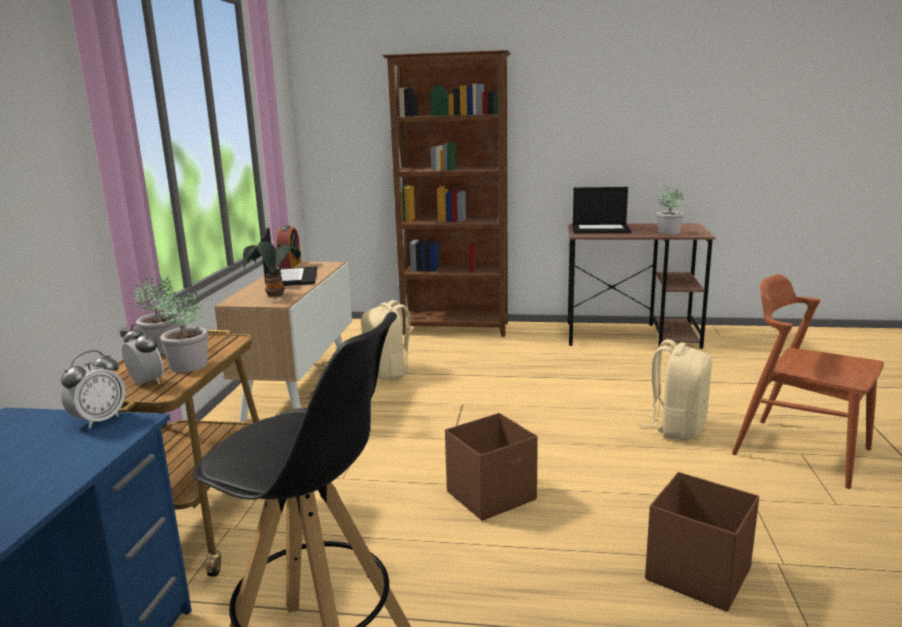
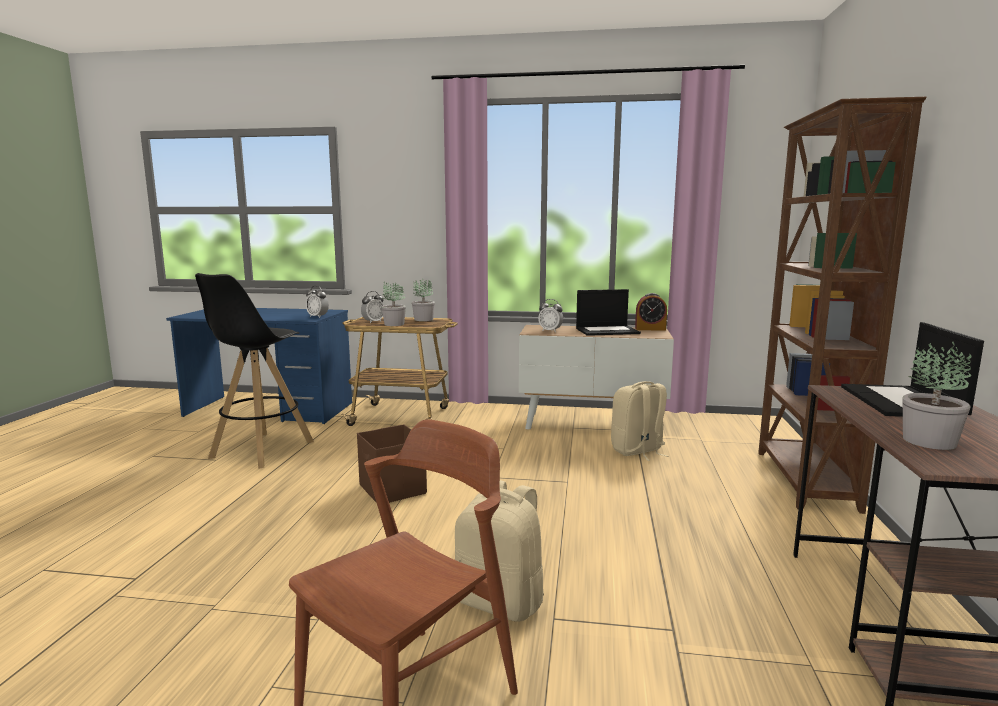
camera: 90 degrees right, 5 degrees down
potted plant [243,241,301,296] -> alarm clock [538,299,563,332]
brown storage box [645,472,759,612] -> none

